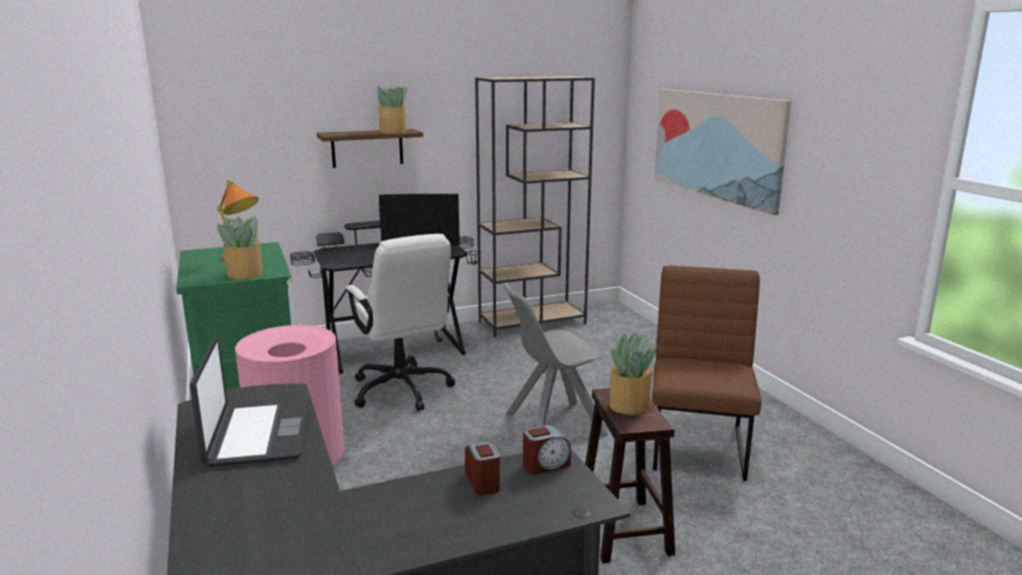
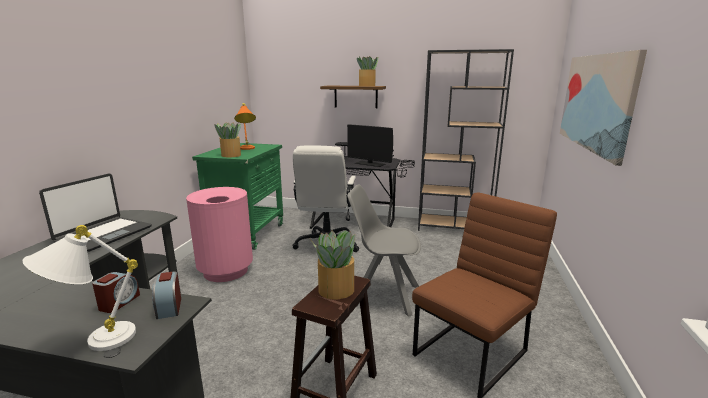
camera: 35 degrees right, 0 degrees up
alarm clock [523,425,571,474] -> alarm clock turned 60 degrees clockwise [152,272,181,319]
none -> white table lamp [22,225,138,351]

